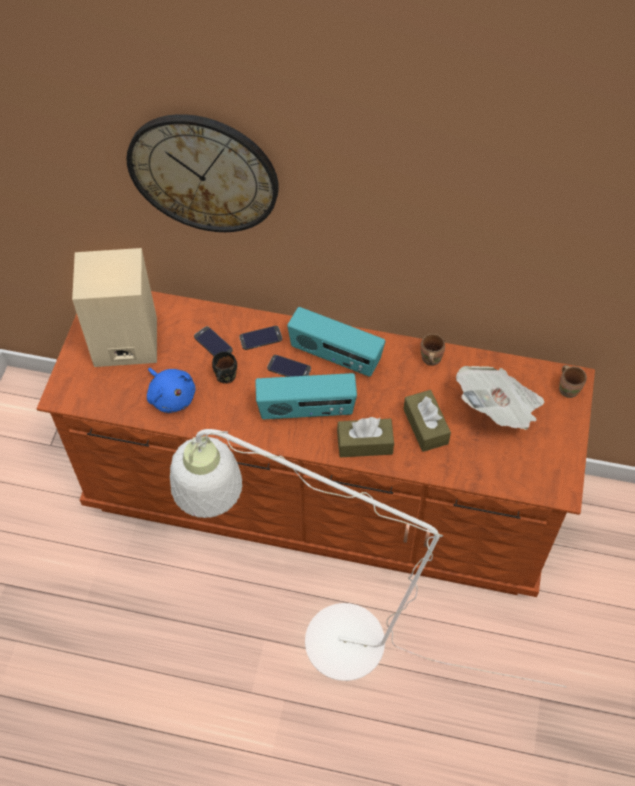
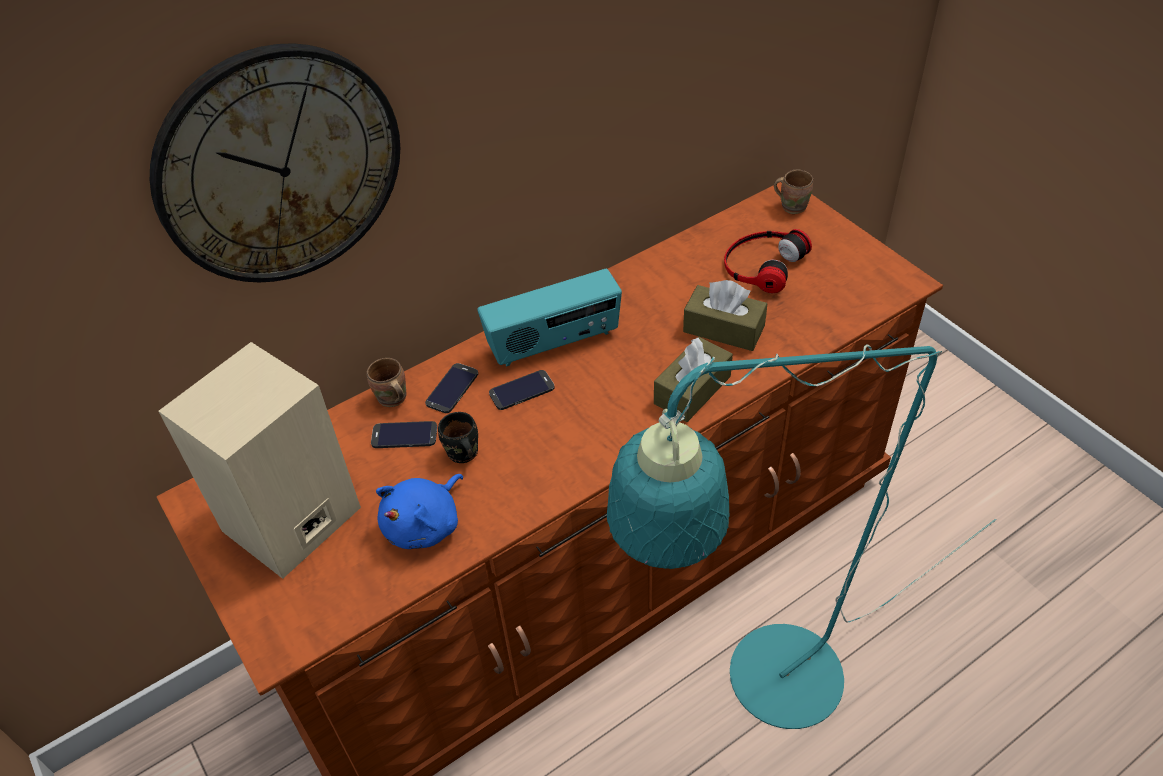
camera: 45 degrees left, 10 degrees down
blue plush toy [147,368,196,413] -> blue plush toy turned 120 degrees clockwise [376,474,463,549]
white floor lamp [170,429,567,687] -> turquoise floor lamp [607,345,996,729]
radio [255,373,357,419] -> none
brown mug [420,334,445,366] -> brown mug moved to [367,358,406,407]
newspaper [456,366,545,430] -> headphones [724,229,812,293]

